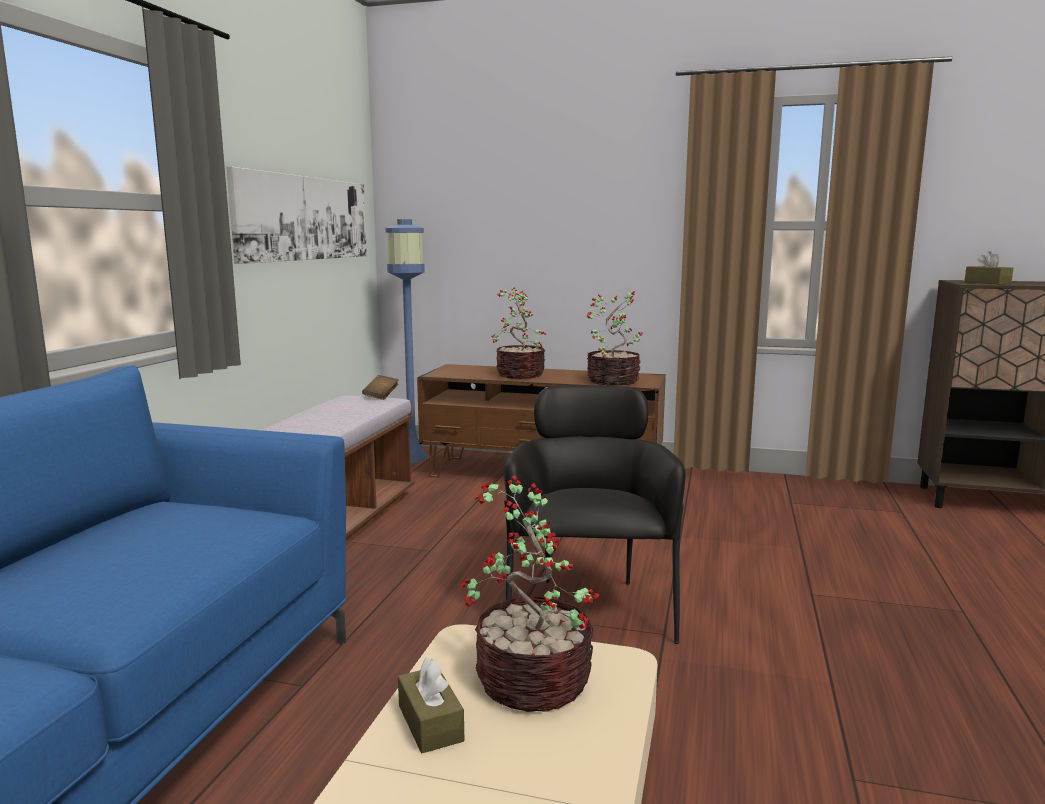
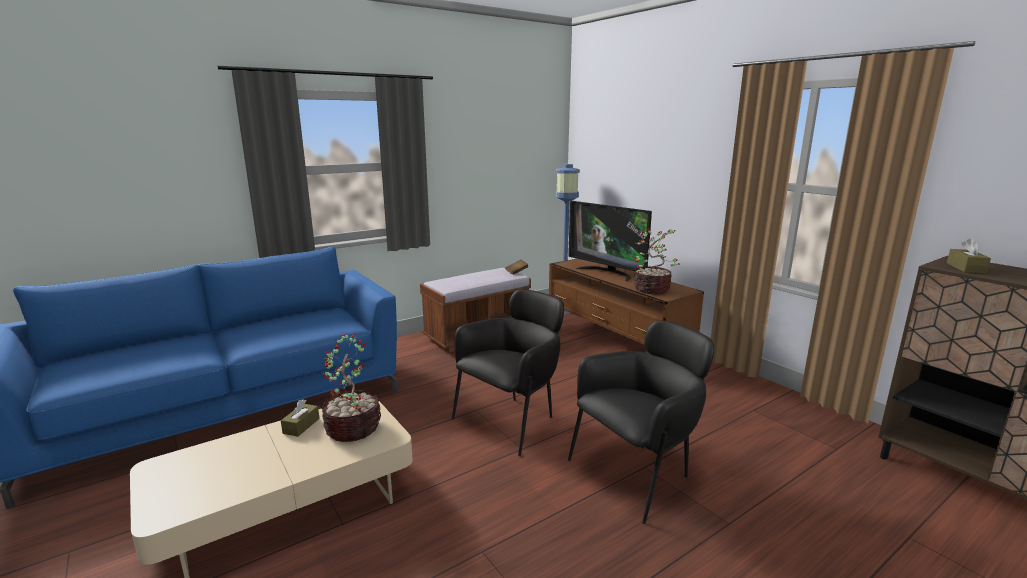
camera: 40 degrees right, 5 degrees up
picture [227,167,367,264] -> none
potted plant [491,287,547,379] -> television [568,201,652,281]
none -> black armchair [568,321,715,524]

